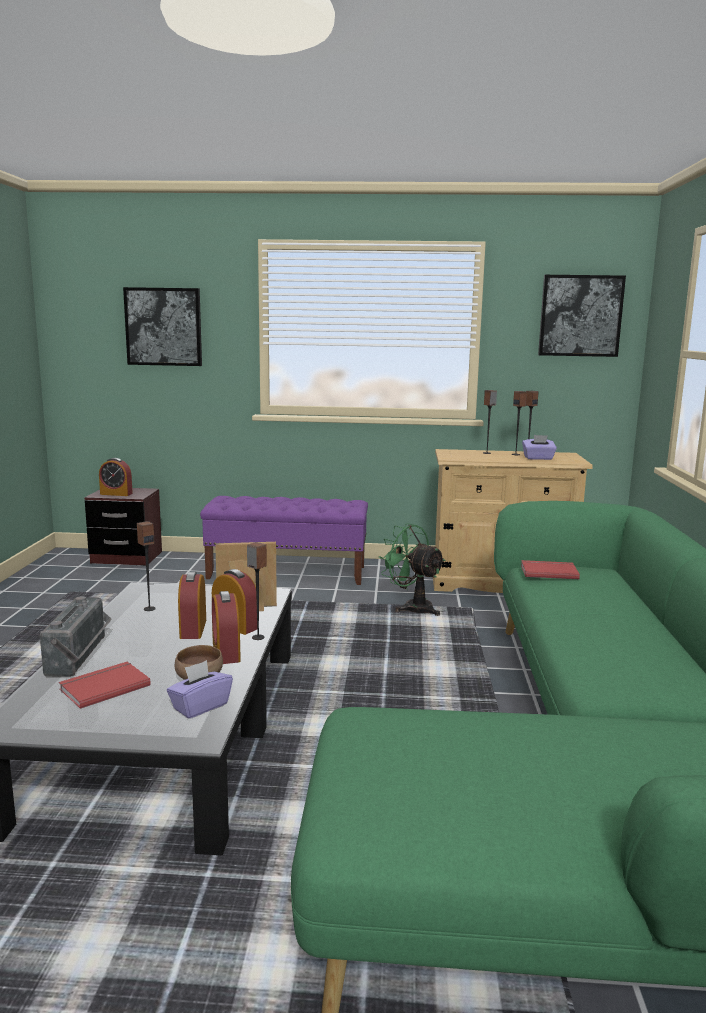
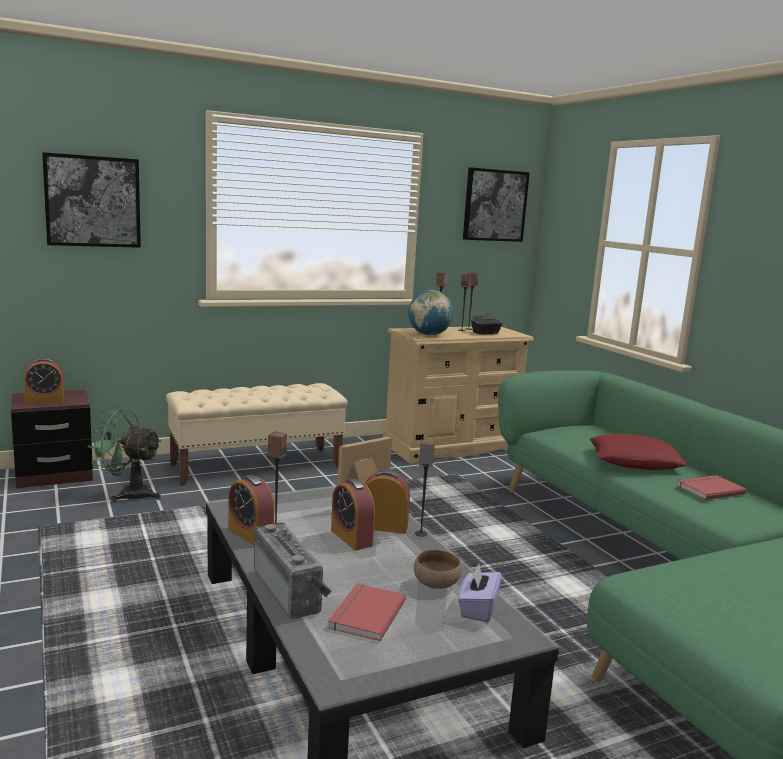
camera: 30 degrees left, 0 degrees up
purple bench [200,496,368,585] -> beige bench [166,383,348,486]
alarm clock [212,591,241,664] -> alarm clock moved to [228,475,275,545]
green fan [379,523,446,616] -> green fan moved to [88,407,162,502]
red book [521,560,580,579] -> red book moved to [676,475,747,500]
purple tissue box [522,435,557,460] -> black tissue box [471,313,502,335]
none -> globe [408,290,453,336]
none -> red pillow [589,433,688,470]

